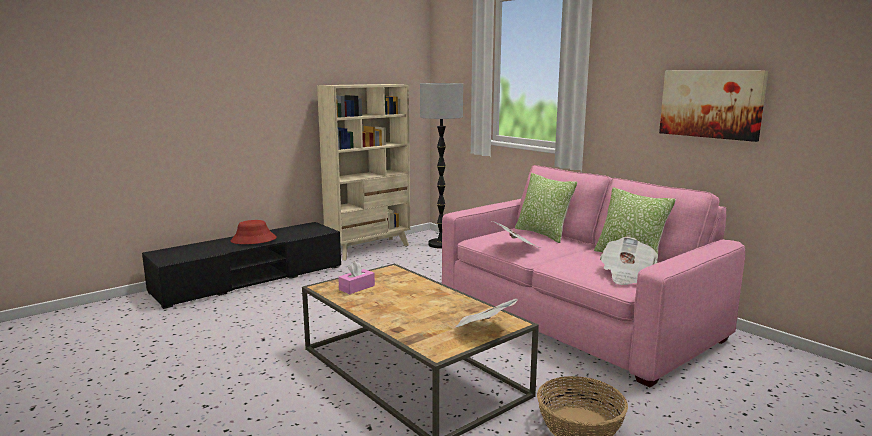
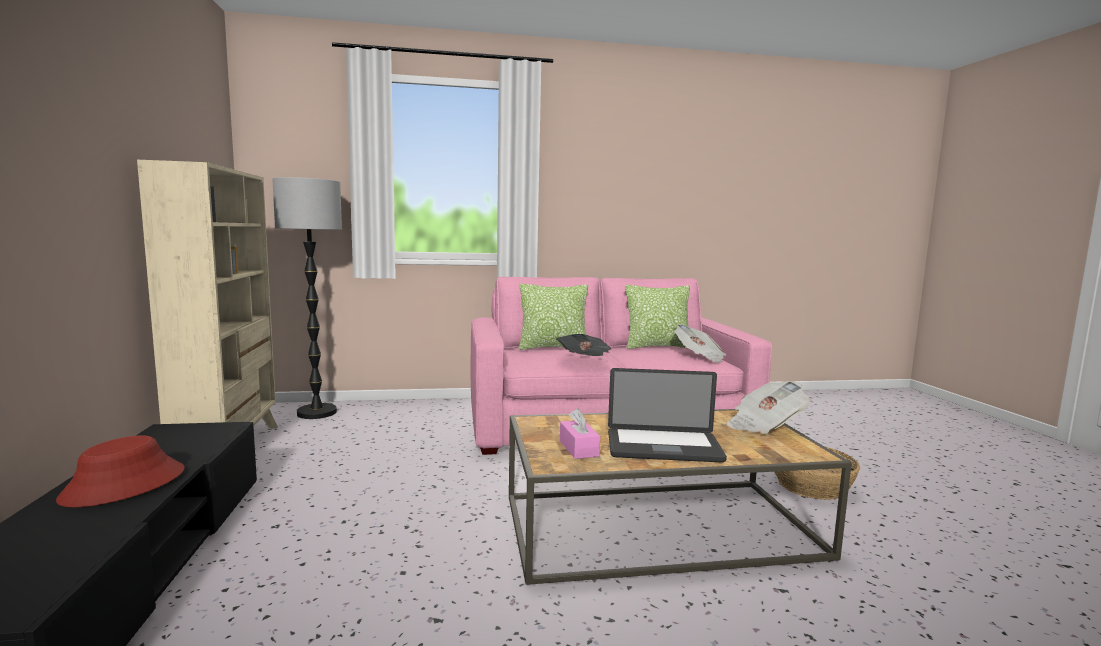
camera: 60 degrees left, 5 degrees down
picture [659,71,768,142] -> none
none -> laptop [608,368,727,462]

